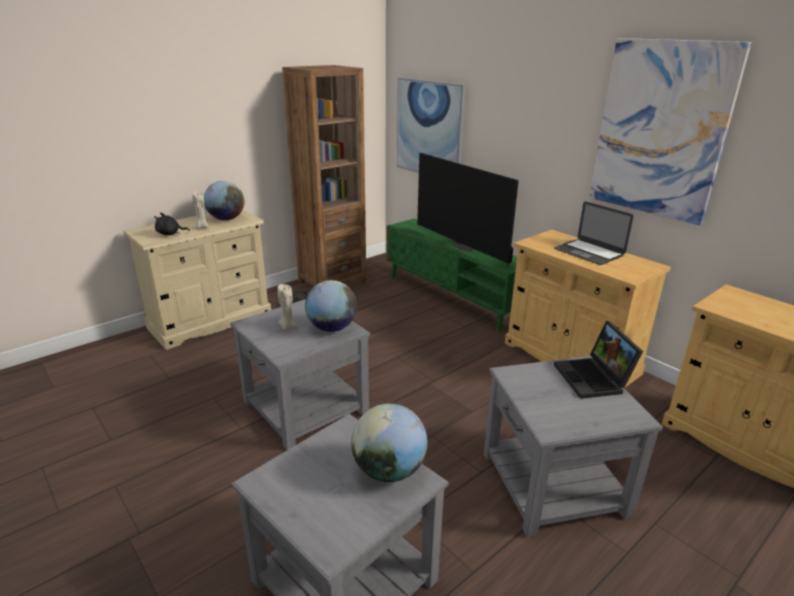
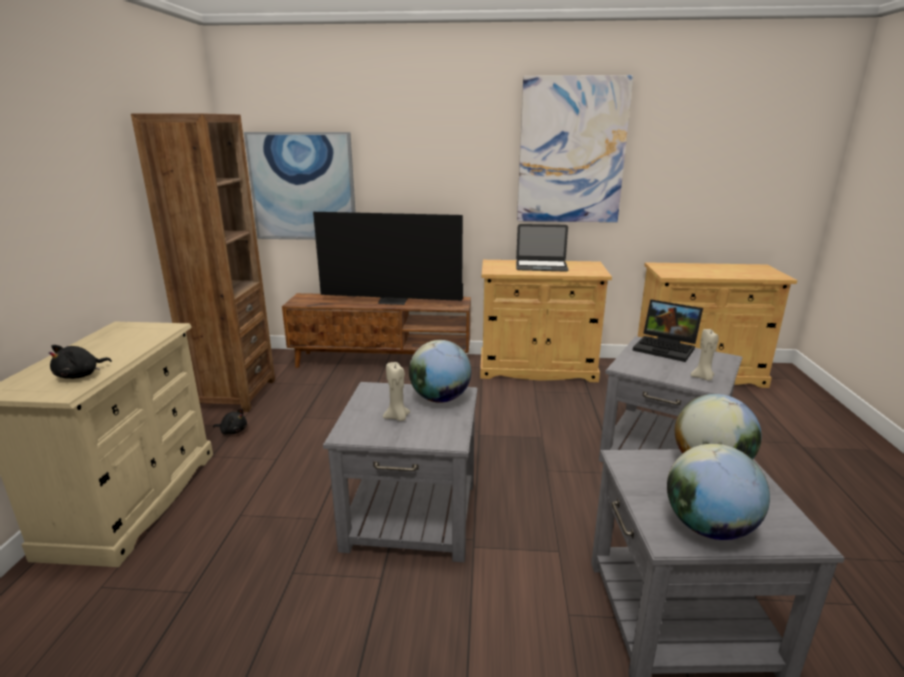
camera: 45 degrees left, 5 degrees down
beige candle [192,191,208,229] -> beige candle moved to [691,329,719,380]
globe [204,181,244,220] -> globe moved to [667,444,770,540]
green tv stand [386,219,517,332] -> brown tv stand [282,293,471,368]

